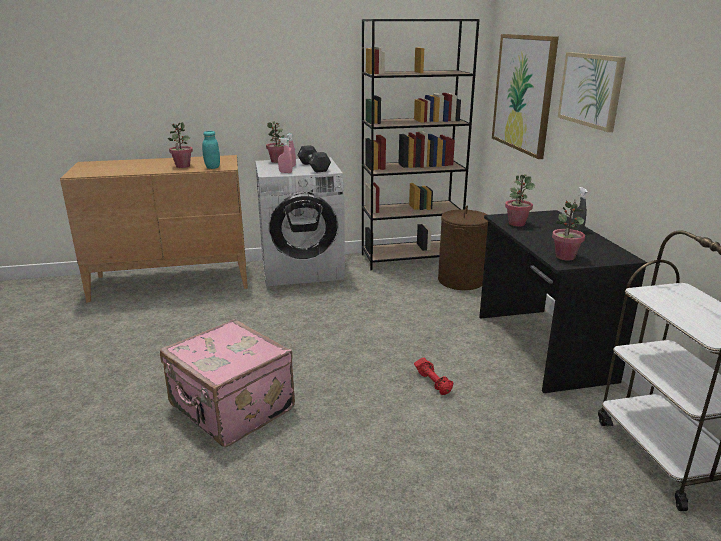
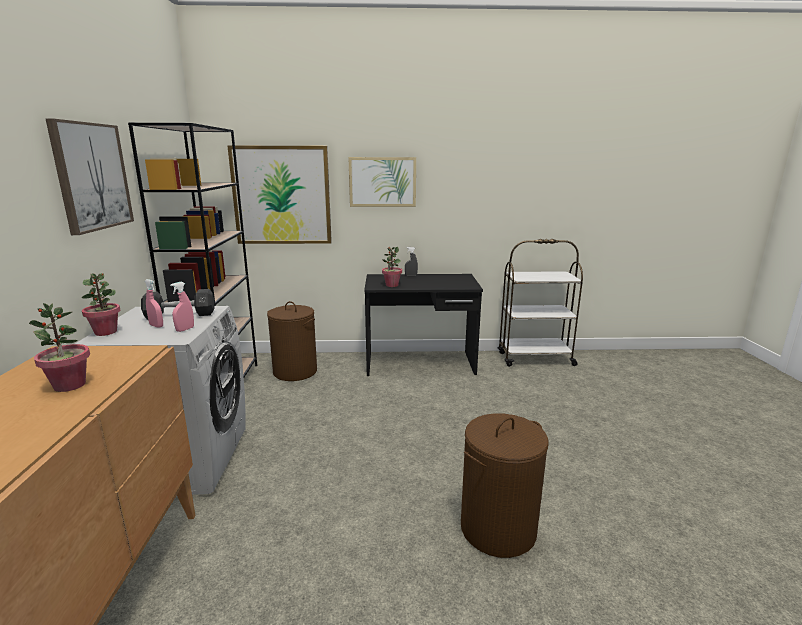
camera: 80 degrees left, 5 degrees down
pink suitcase [160,319,295,447] -> brown laundry basket [461,413,548,558]
turquoise jar [202,131,220,169] -> none
red dumbbell [414,358,453,395] -> none
potted plant [552,200,585,261] -> none
none -> picture [46,119,134,235]

